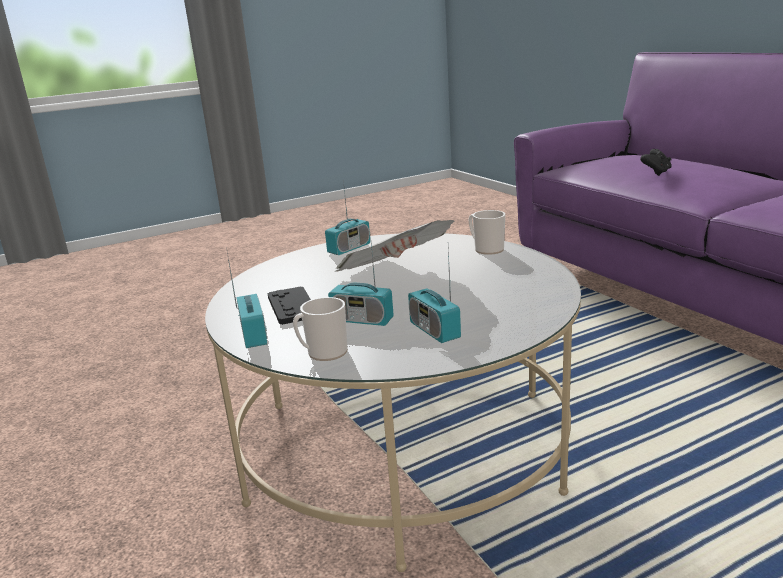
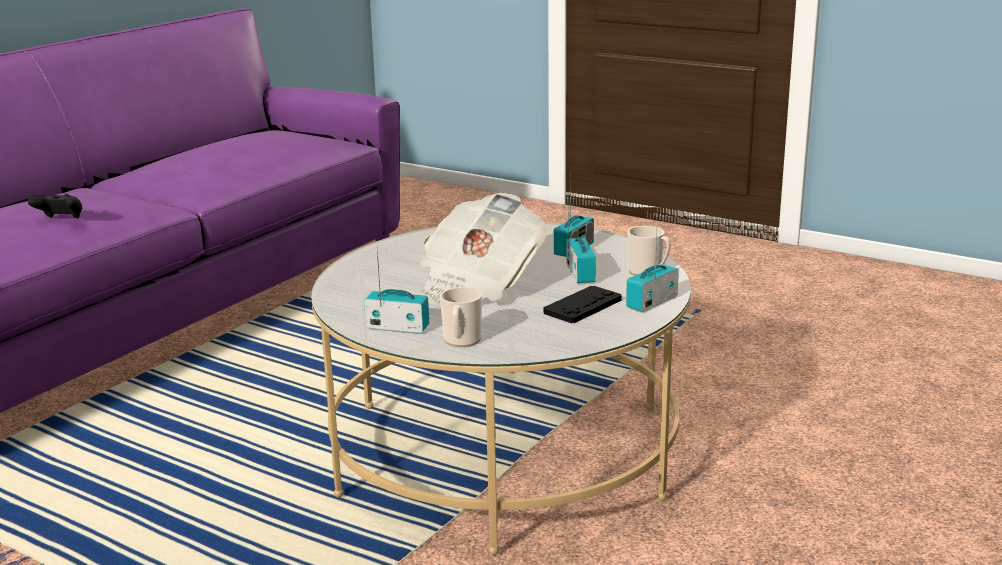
camera: 120 degrees left, 0 degrees up
mug [469,210,505,255] -> mug moved to [440,287,482,347]

